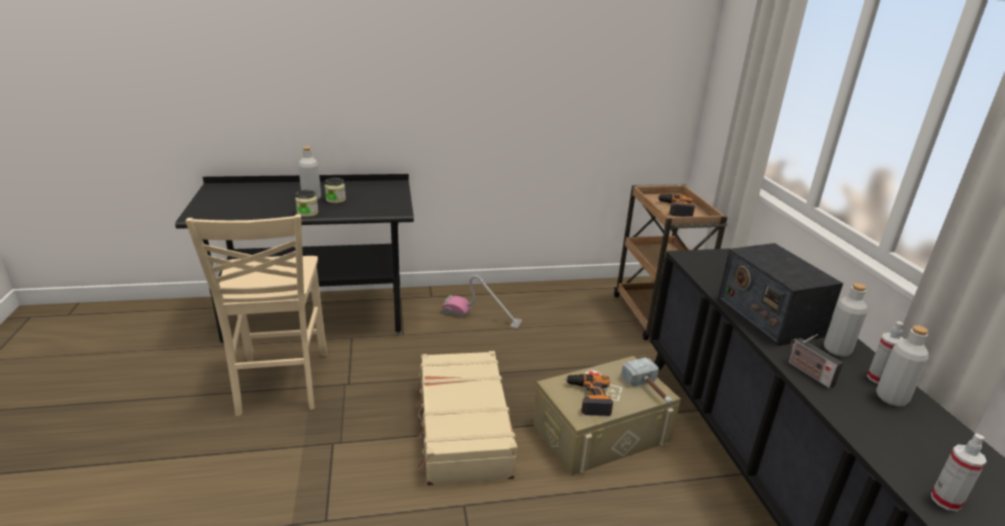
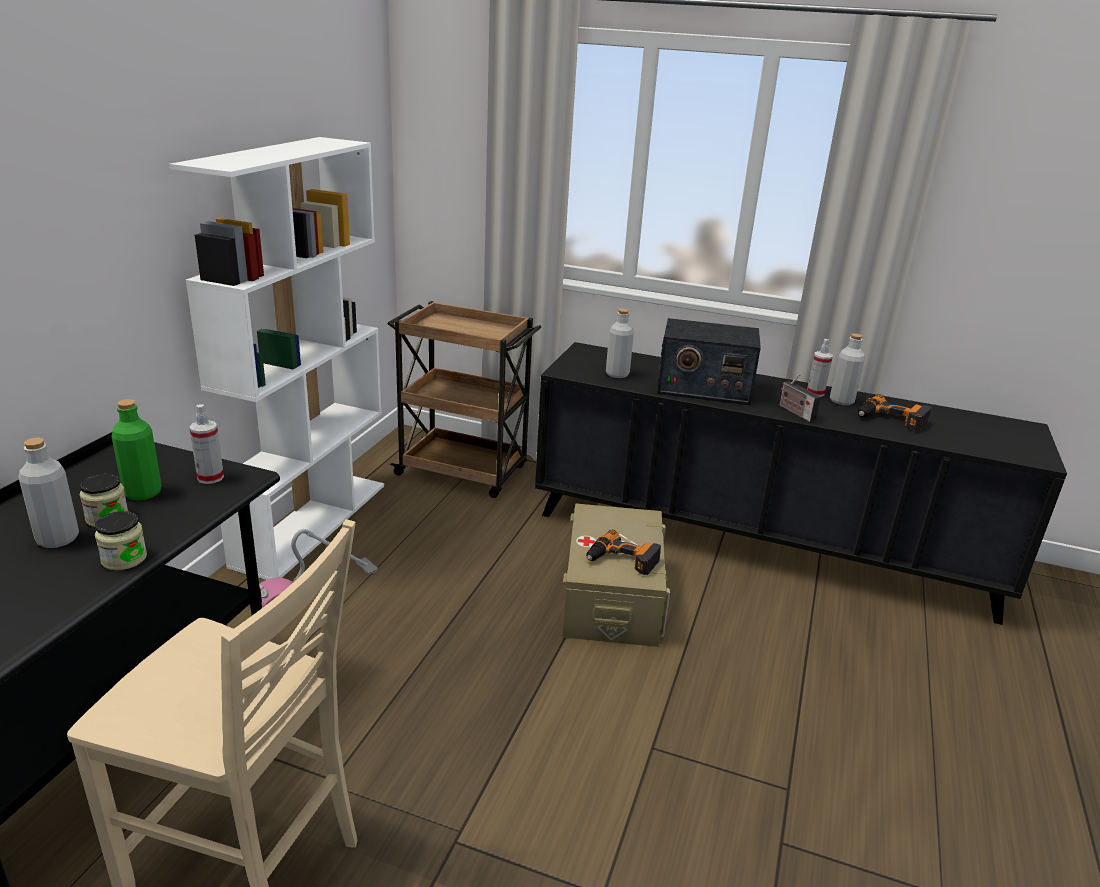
camera: 60 degrees left, 0 degrees up
beige suitcase [416,351,517,486] -> none
hammer [621,357,672,403] -> none
power drill [657,194,695,217] -> power drill moved to [858,394,932,431]
radio [788,334,843,389] -> radio turned 60 degrees clockwise [780,374,821,422]
grey bottle [824,283,868,357] -> grey bottle moved to [606,308,634,378]
spray bottle [931,433,987,511] -> spray bottle moved to [189,404,224,484]
none -> green bottle [111,399,162,501]
none -> white bookcase [169,137,384,580]

